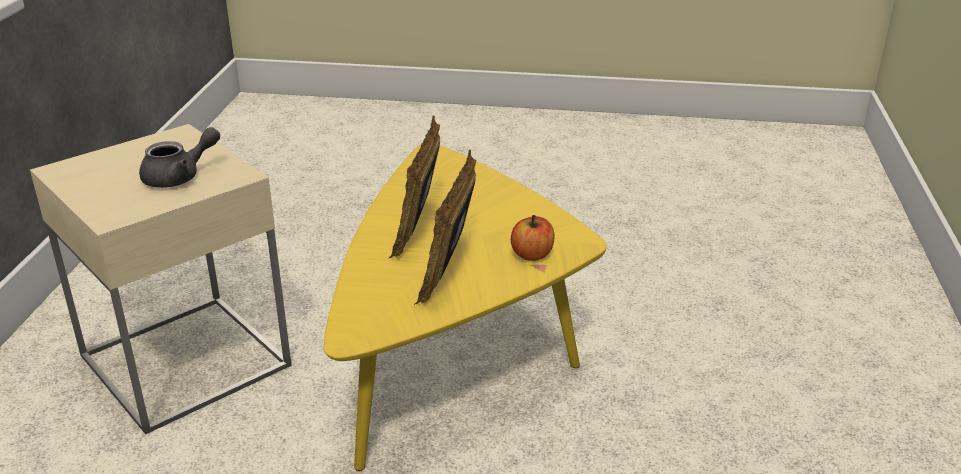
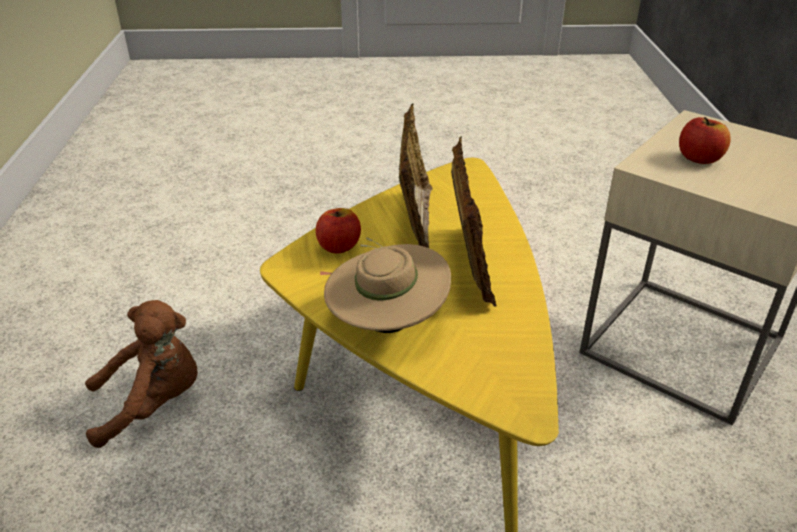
camera: 170 degrees right, 5 degrees up
grey teapot [139,127,220,188] -> apple [679,117,731,164]
none -> brown plush toy [85,300,198,448]
none -> beige hat [324,237,451,333]

